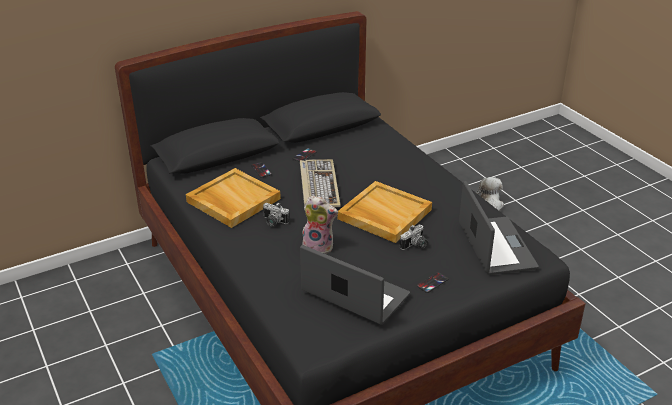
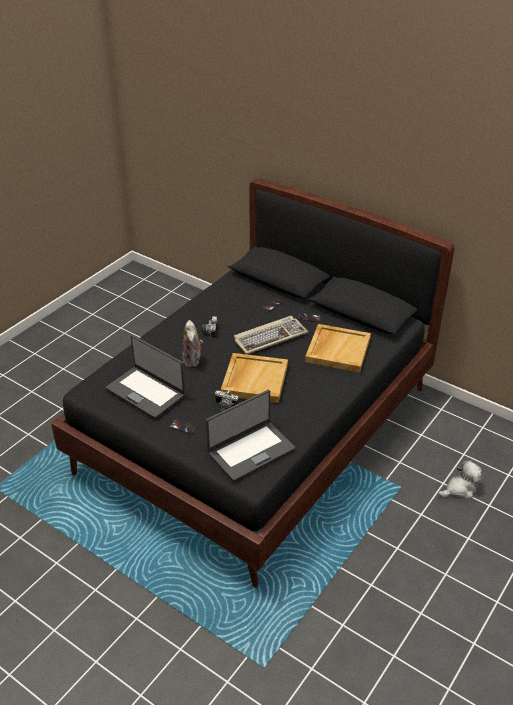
camera: 65 degrees right, 5 degrees up
beige tray [186,168,281,228] -> beige tray moved to [305,324,371,373]
laptop [300,245,410,325] -> laptop turned 120 degrees clockwise [106,335,185,419]

